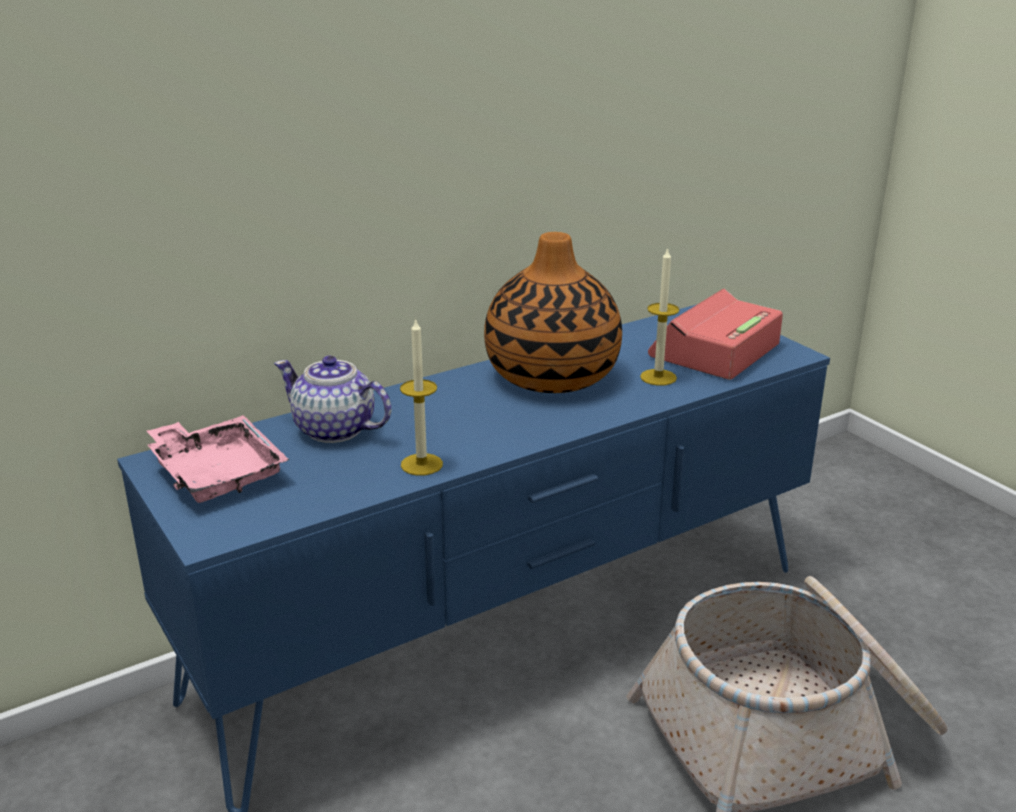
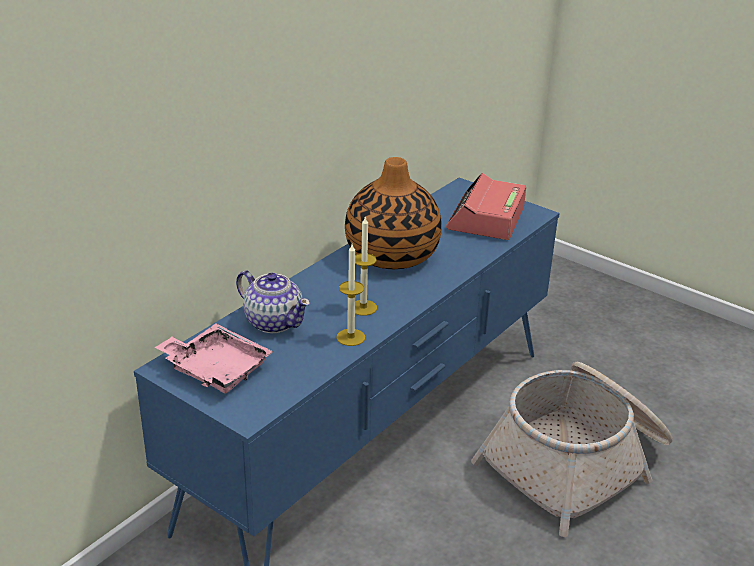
camera: 20 degrees left, 5 degrees up
teapot [274,356,391,443] -> teapot turned 150 degrees counterclockwise [236,270,310,333]
candle [640,247,679,386] -> candle moved to [355,217,377,316]

